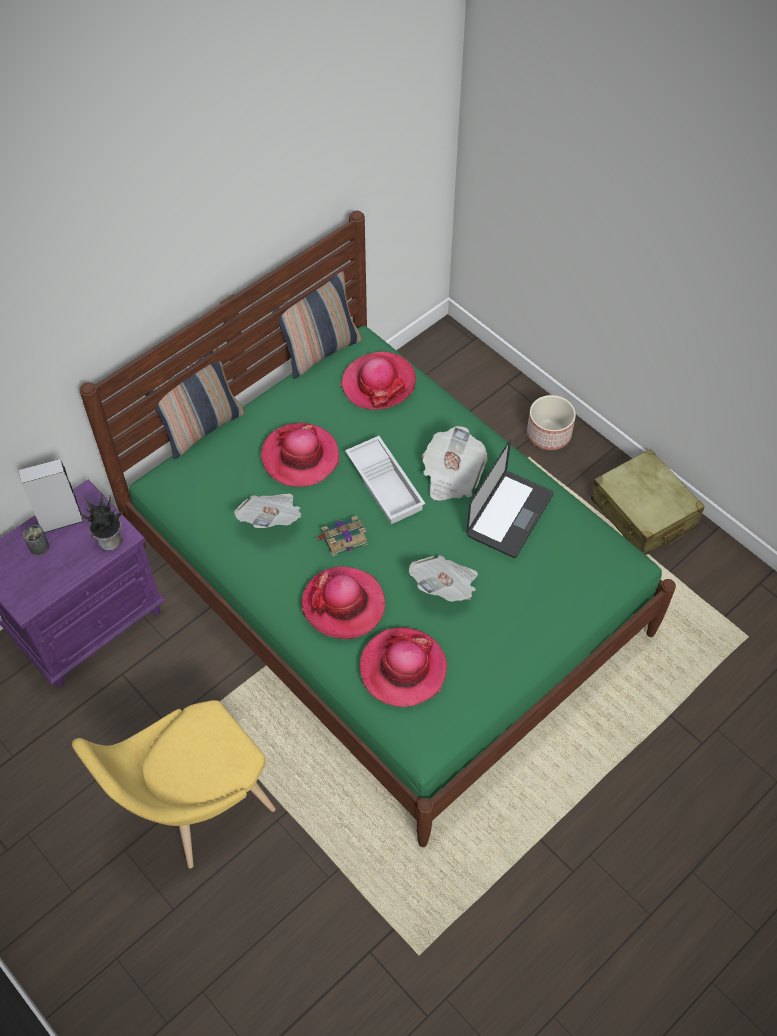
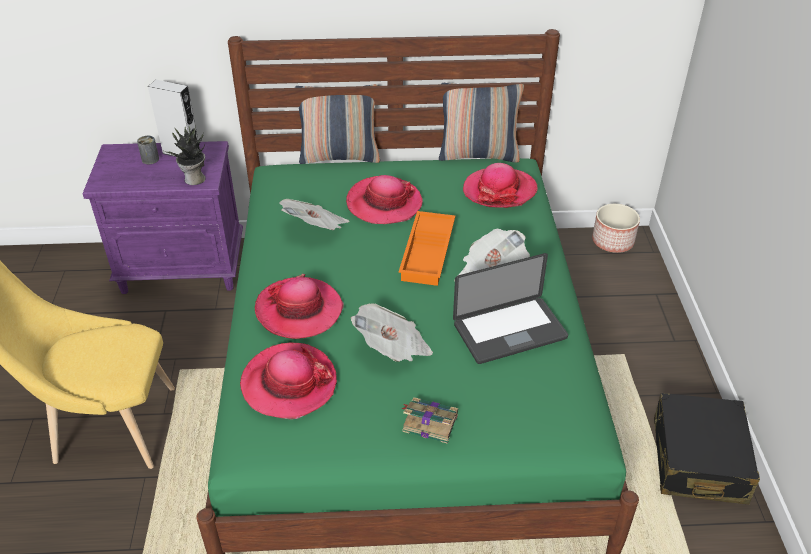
camera: 40 degrees right, 15 degrees down
book [316,516,368,556] -> book moved to [401,397,458,444]
white tray [345,436,425,524] -> orange tray [399,211,455,286]
planter [527,395,576,450] -> planter moved to [592,204,640,253]
beige suitcase [591,449,705,555] -> black suitcase [654,393,760,504]

